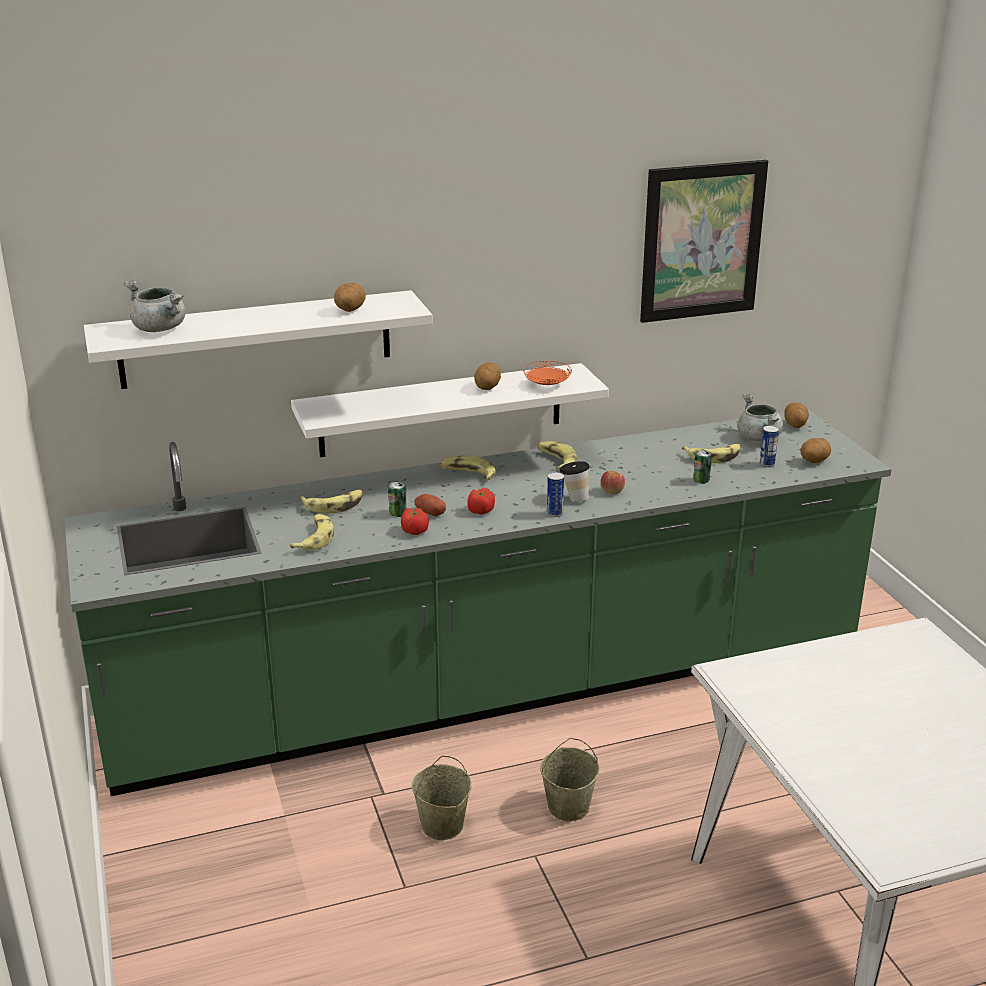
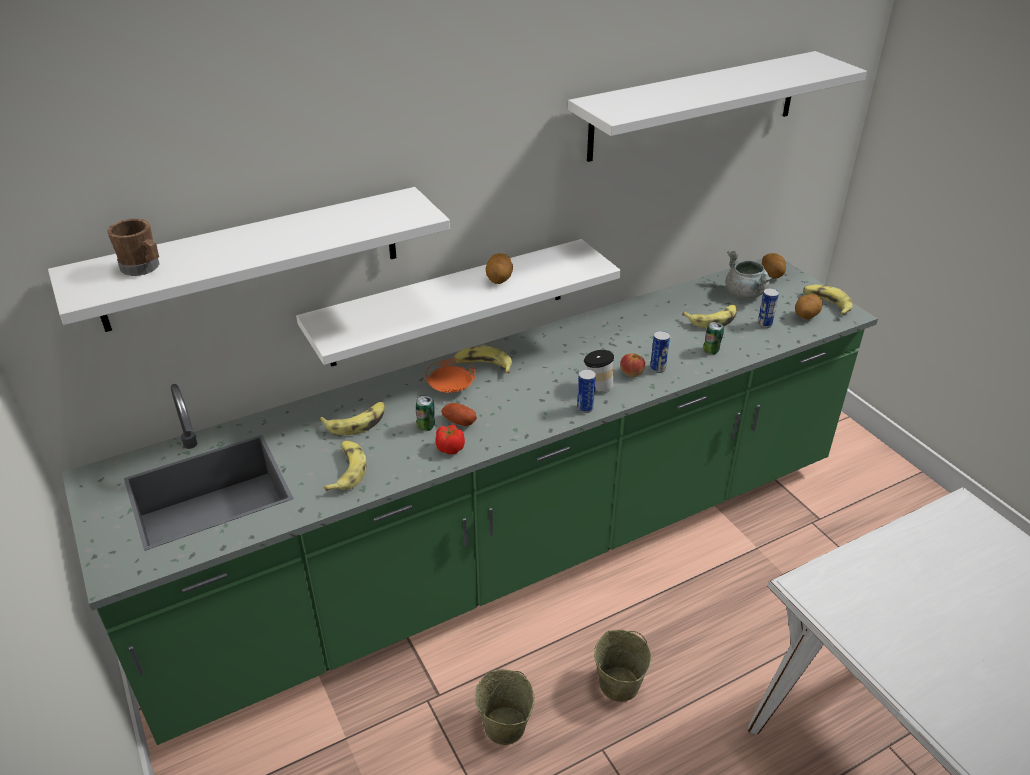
camera: 10 degrees left, 10 degrees up
grey cooking pot [124,280,185,332] -> brown mug [107,219,160,276]
potato [334,283,366,312] -> none
tomato [468,488,495,514] -> none
orange plate [523,361,572,385] -> orange plate moved to [425,359,476,393]
banana [537,441,577,470] -> banana moved to [803,285,853,315]
picture [640,160,768,323] -> white shelf [568,51,867,162]
none -> can [650,331,670,373]

